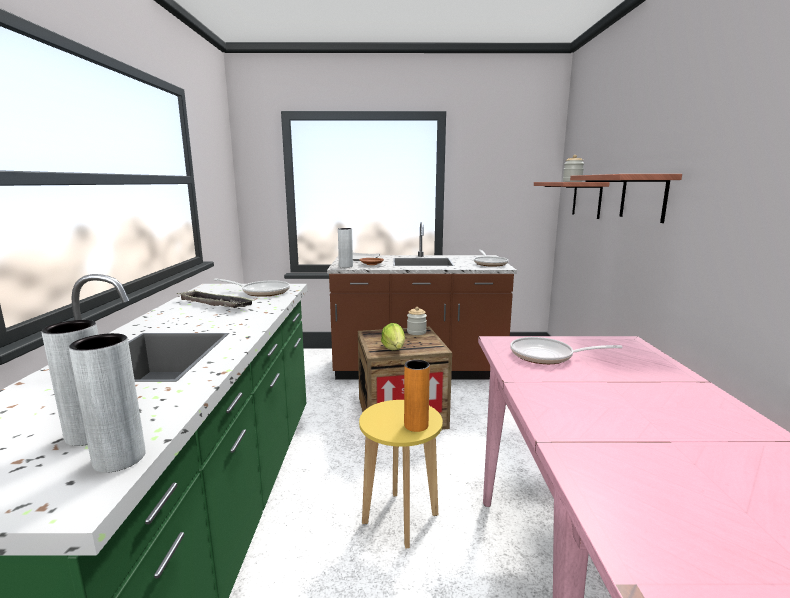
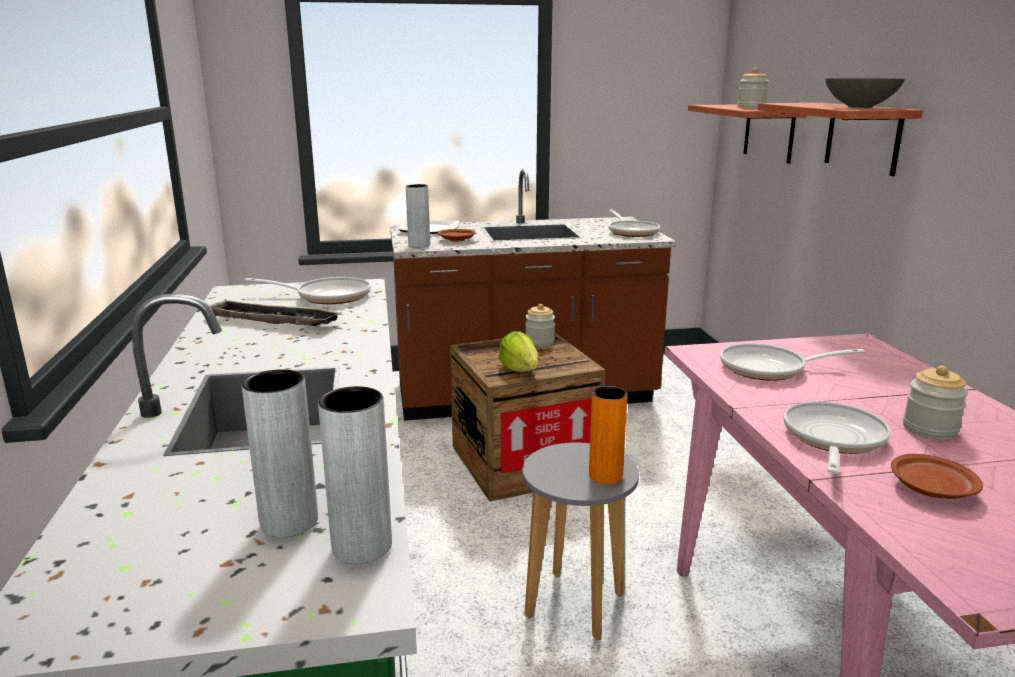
camera: 10 degrees left, 5 degrees up
yellow stool [359,400,443,549] -> grey stool [522,442,639,641]
none -> frying pan [784,401,891,474]
none -> grey bowl [825,78,905,108]
none -> brown plate [891,454,983,499]
none -> jar [903,366,968,440]

